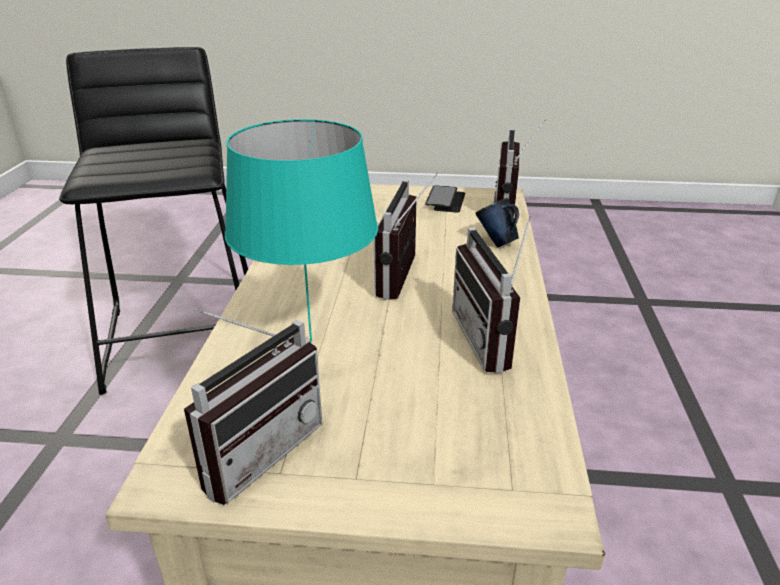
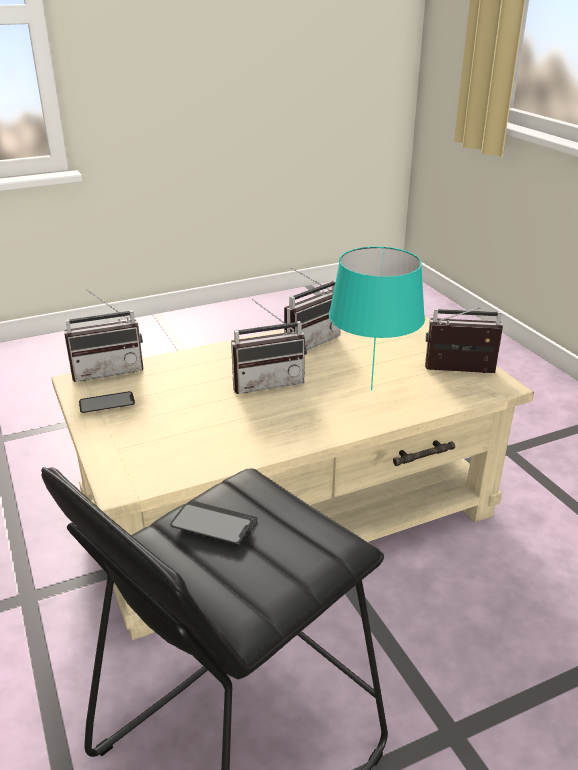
camera: 120 degrees left, 0 degrees up
blue mug [476,198,519,247] -> none
none -> phone [170,501,257,544]

